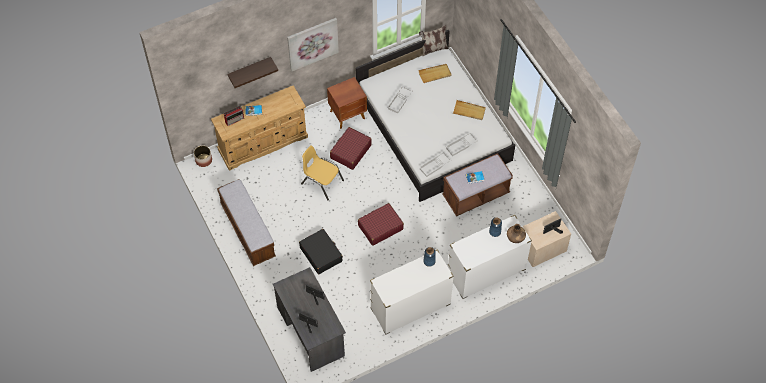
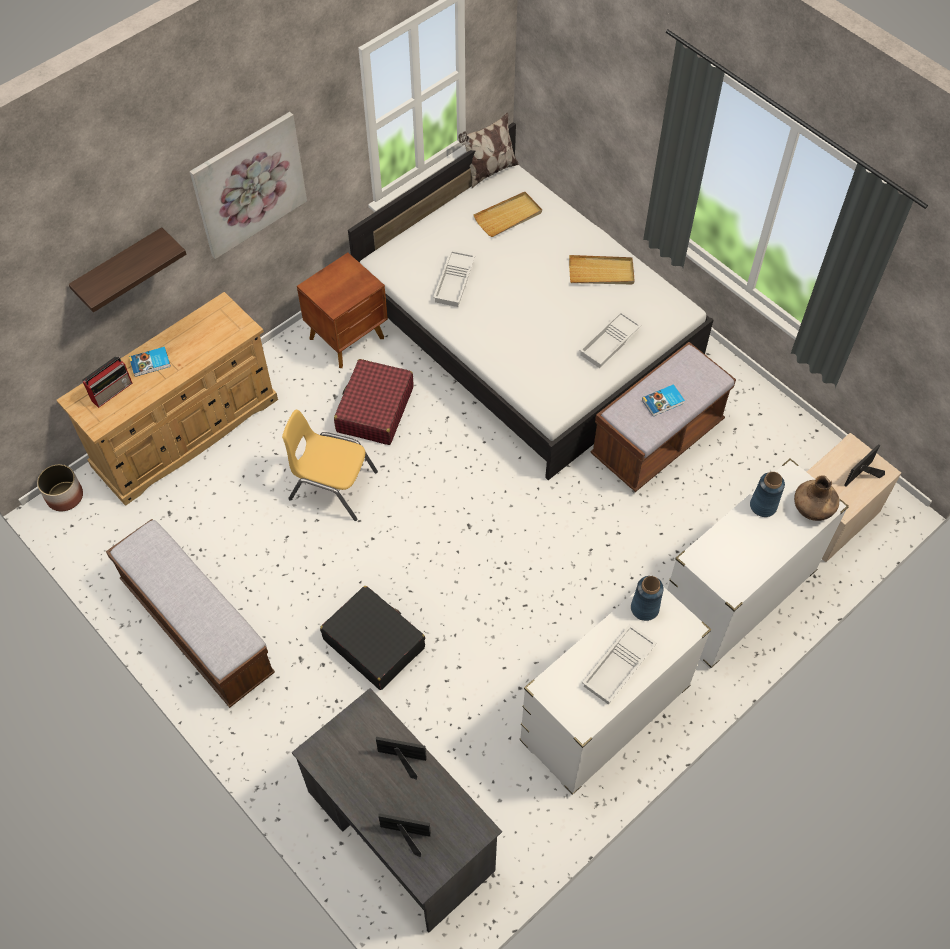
camera: 15 degrees left, 0 degrees up
red suitcase [358,203,404,246] -> none
white tray [419,151,451,177] -> white tray moved to [582,624,657,704]

